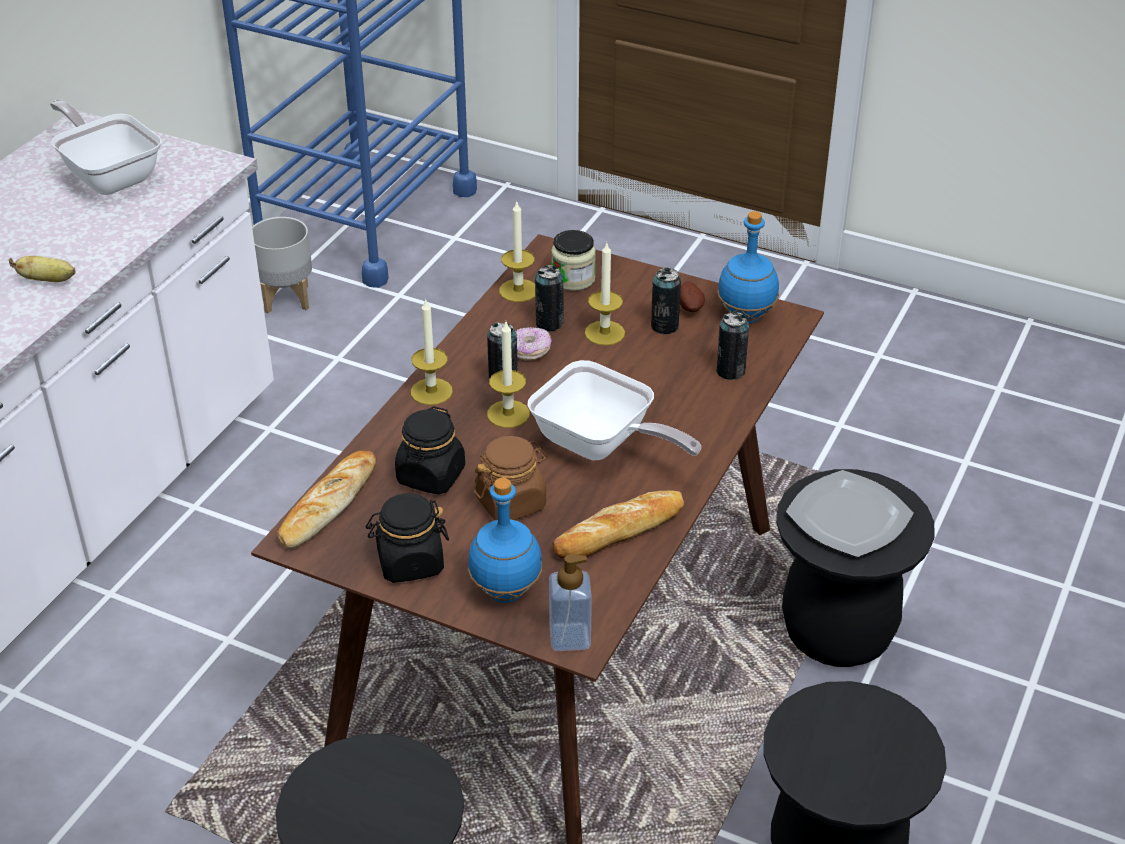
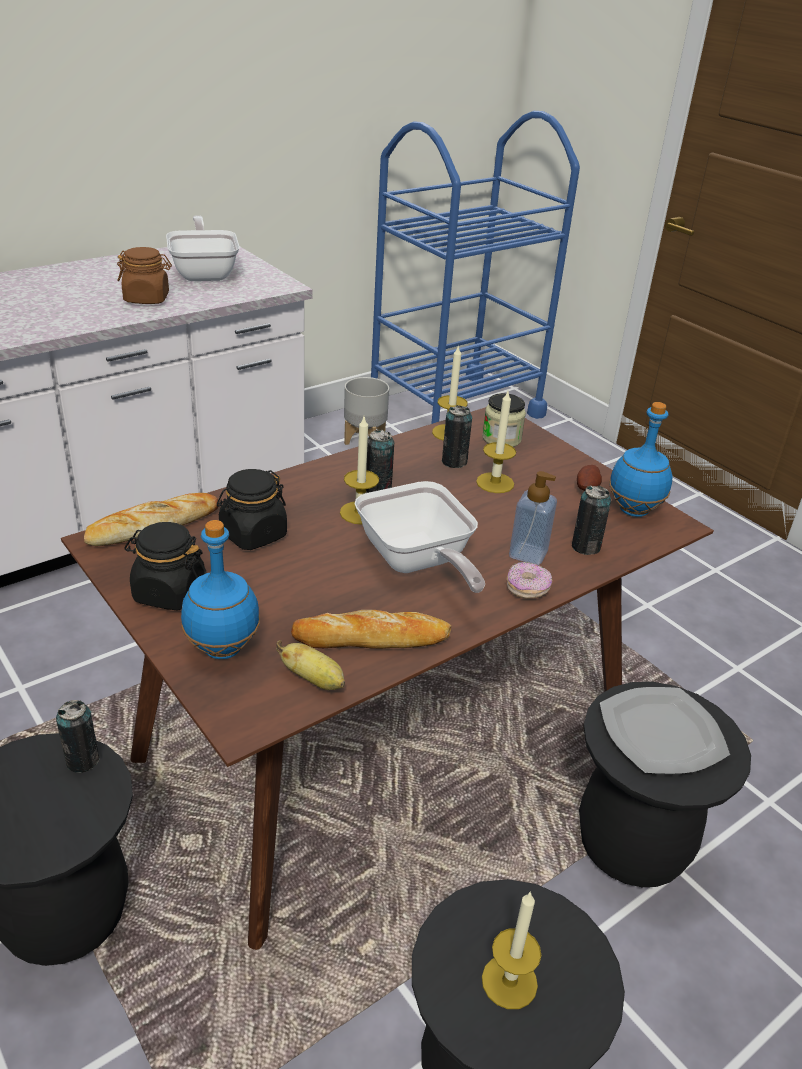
camera: 25 degrees right, 5 degrees down
banana [9,256,76,282] -> banana moved to [276,640,345,690]
candle [411,299,453,405] -> candle moved to [482,891,542,1009]
brown jar [473,436,548,520] -> brown jar moved to [117,247,172,304]
donut [516,327,551,361] -> donut moved to [507,562,552,599]
soap dispenser [549,554,592,651] -> soap dispenser moved to [509,471,557,565]
can [651,268,681,334] -> can moved to [56,700,99,773]

